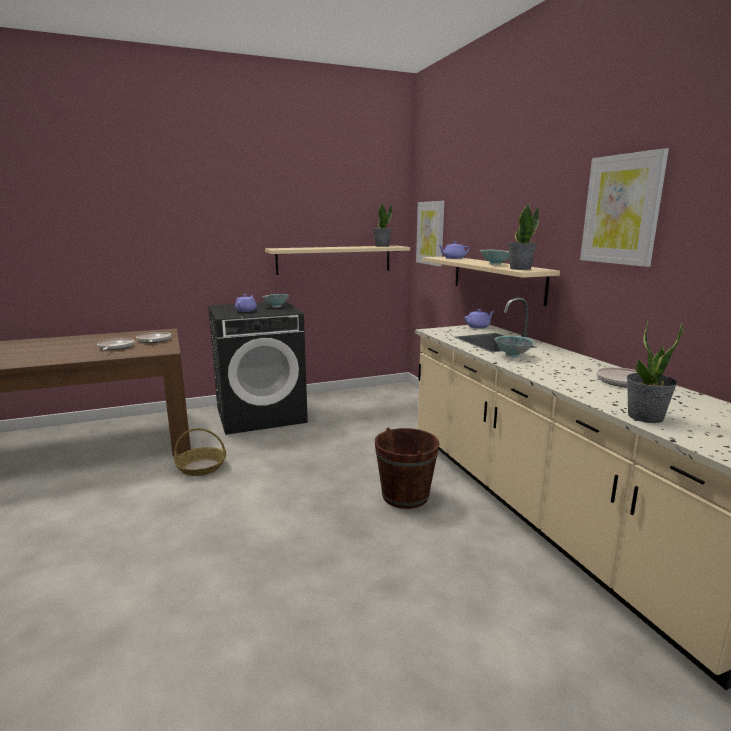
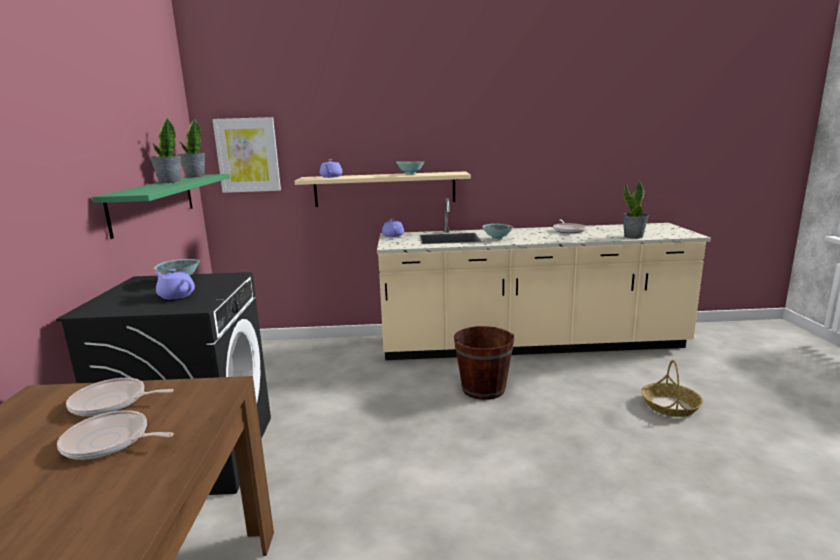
camera: 70 degrees left, 0 degrees up
basket [174,428,226,476] -> basket moved to [641,360,703,417]
beige shelf [265,246,410,275] -> green shelf [92,174,230,239]
potted plant [508,203,540,270] -> potted plant moved to [149,117,181,183]
picture [580,148,669,267] -> none

